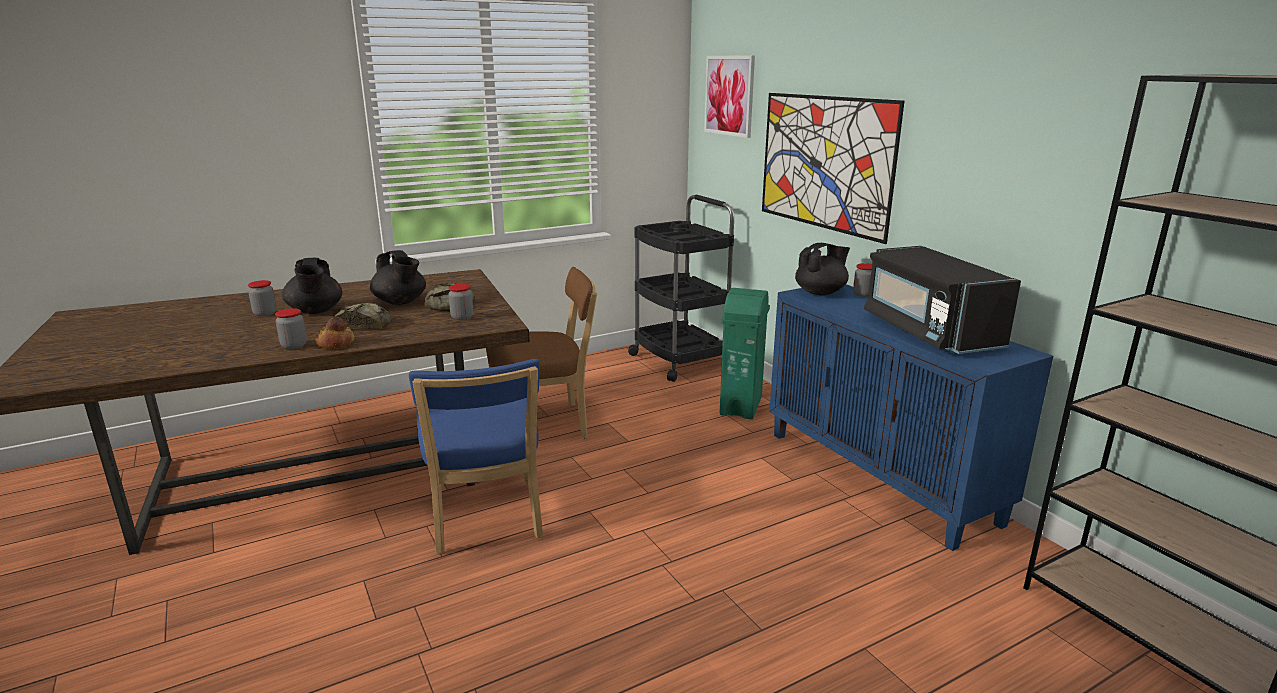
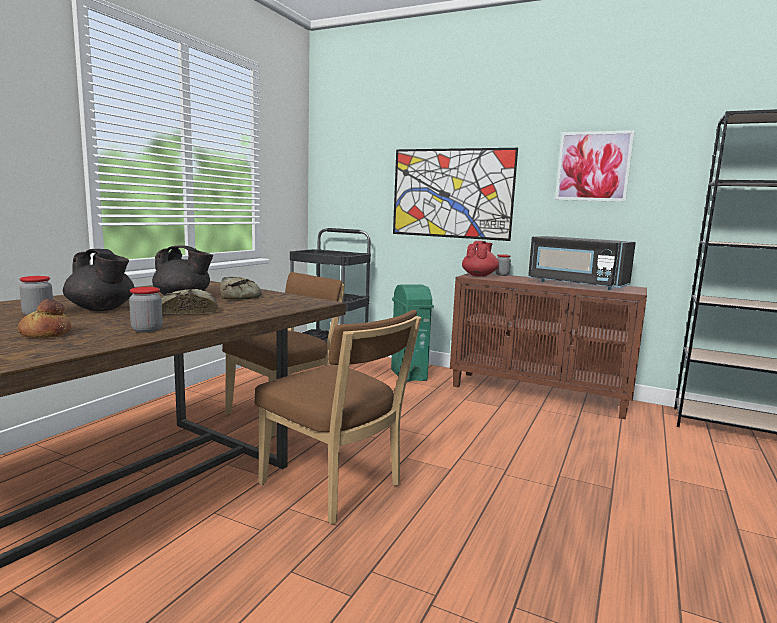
camera: 35 degrees left, 10 degrees down
bread [316,317,354,349] -> bread moved to [18,299,71,338]
blue chair [409,359,543,554] -> brown chair [254,310,421,524]
jar [448,284,473,320] -> none
picture [704,55,755,138] -> picture moved to [555,130,635,202]
blue cabinet [769,284,1053,551] -> brown cabinet [450,273,647,419]
black teapot [795,243,850,295] -> red teapot [462,241,499,276]

